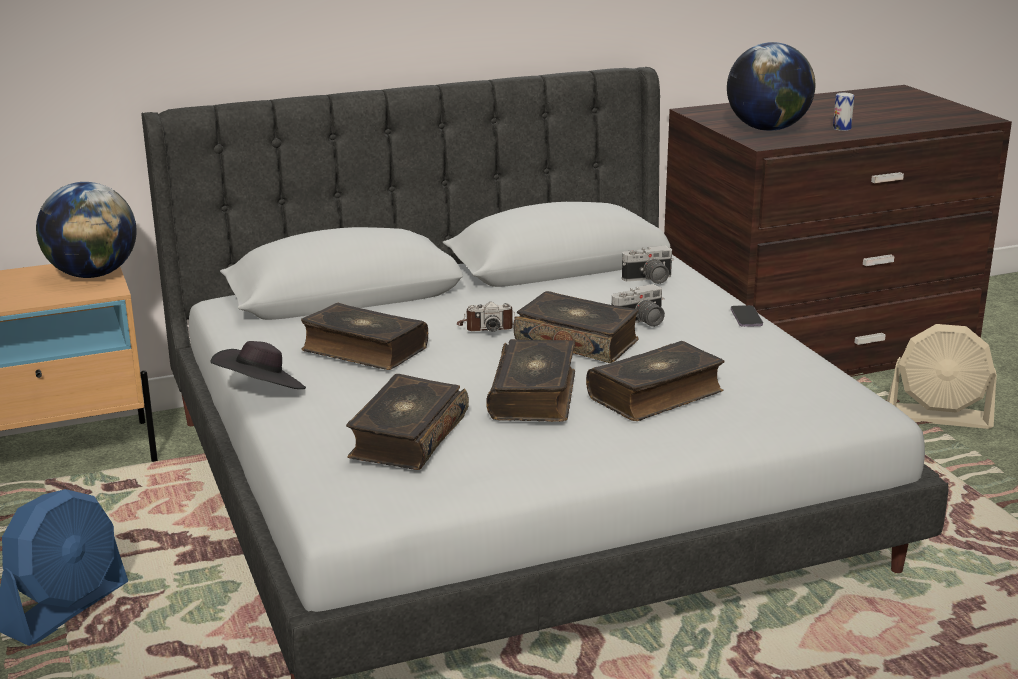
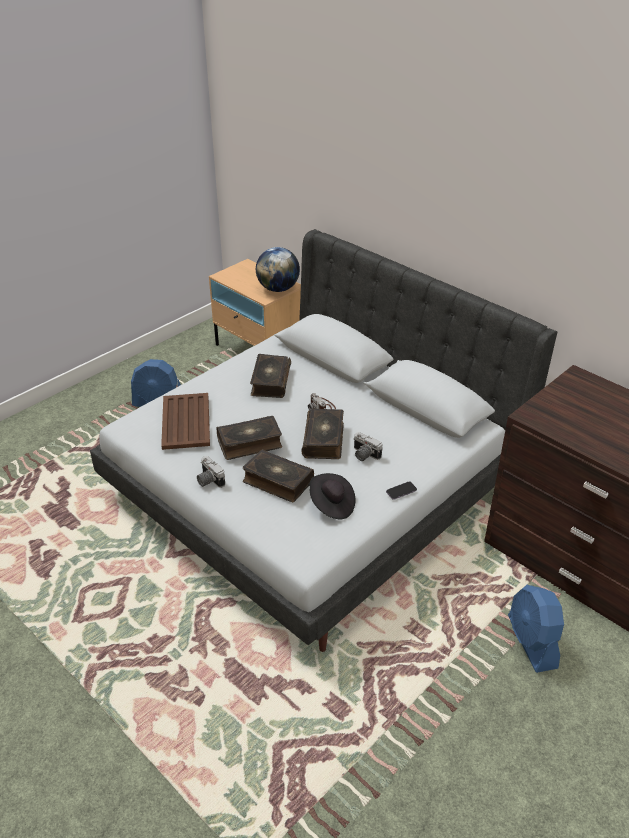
camera: 65 degrees right, 15 degrees up
black hat [210,341,306,389] -> black hat moved to [309,473,355,519]
book [346,374,469,470] -> brown tray [161,393,210,450]
camera [622,246,674,284] -> camera moved to [197,456,225,488]
globe [727,42,815,131] -> none
can [833,93,854,131] -> none
beige fan [887,324,997,429] -> blue fan [508,585,564,673]

